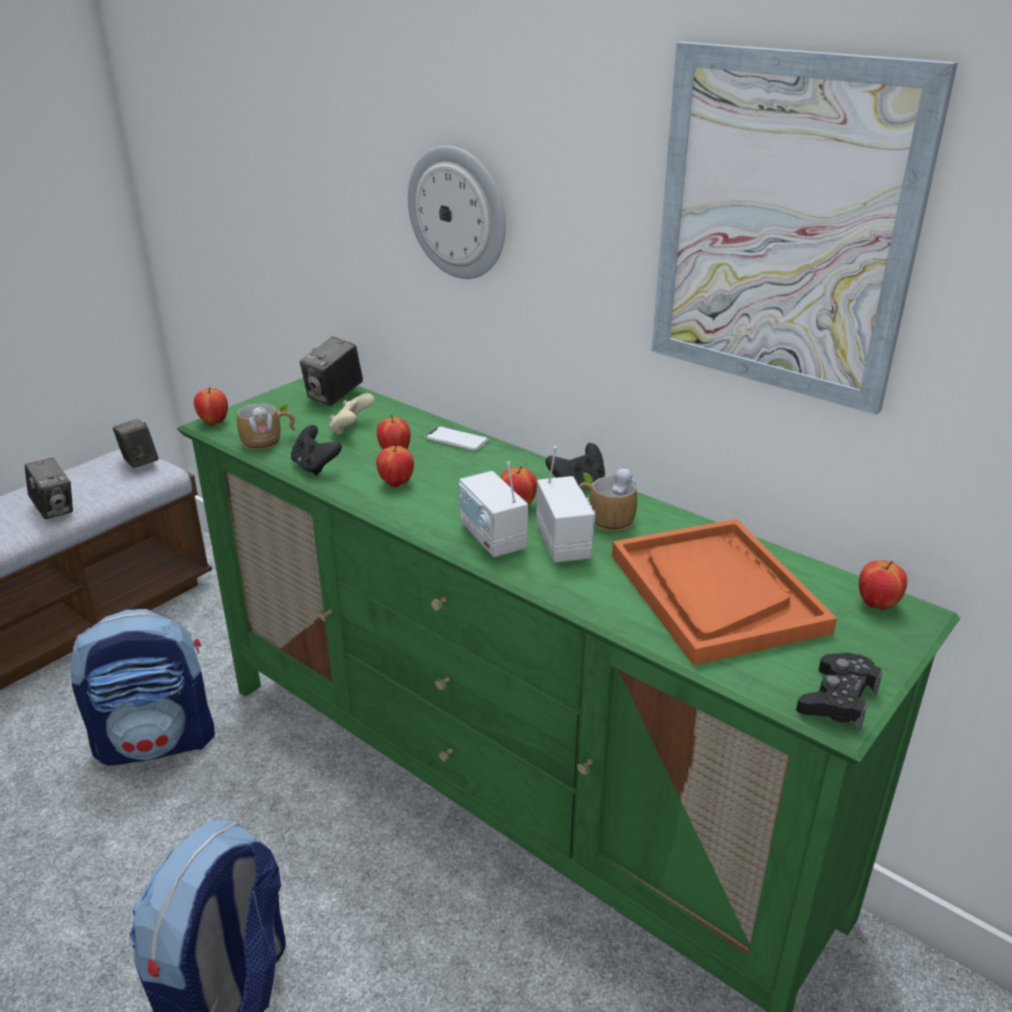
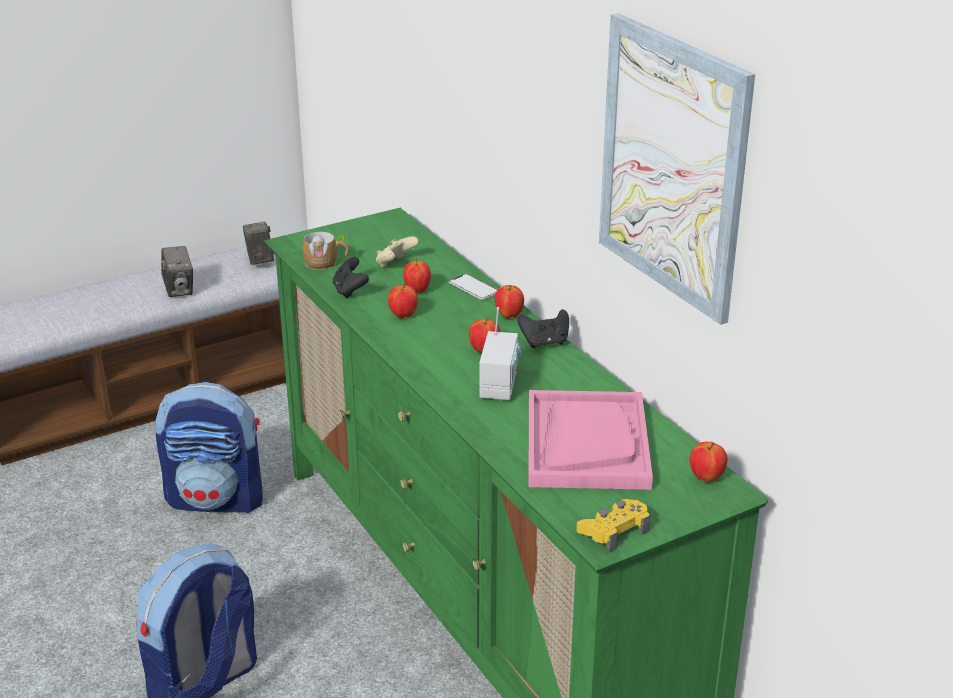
camera: 20 degrees right, 0 degrees up
apple [194,387,228,425] -> apple moved to [495,285,524,319]
camera [300,336,363,406] -> none
wall clock [408,145,506,279] -> none
radio [459,461,528,557] -> none
mug [579,467,637,531] -> none
orange tray [612,519,837,665] -> pink tray [528,390,653,490]
black game controller [796,653,883,730] -> yellow game controller [576,499,650,551]

